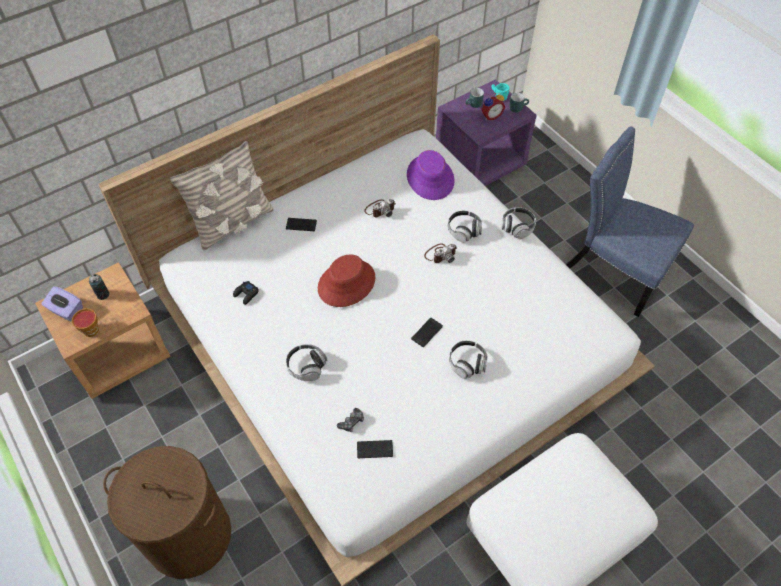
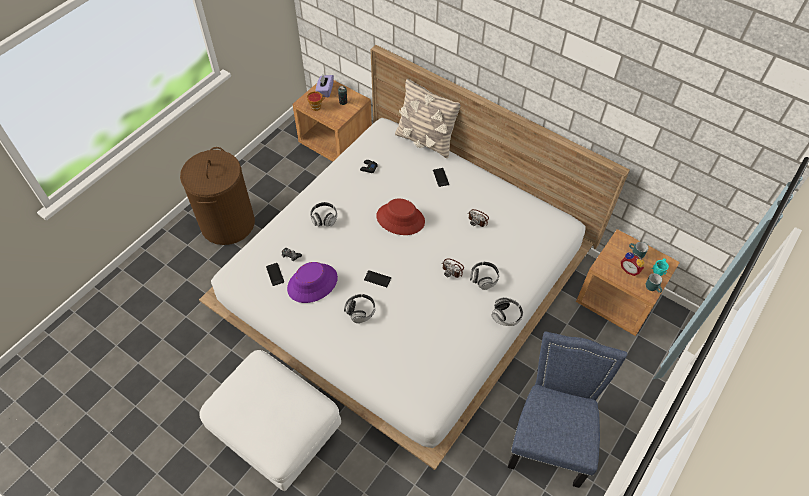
camera: 70 degrees right, 0 degrees up
purple hat [407,150,455,200] -> purple hat moved to [287,262,338,303]
purple nightstand [436,79,537,186] -> brown nightstand [576,229,680,336]

